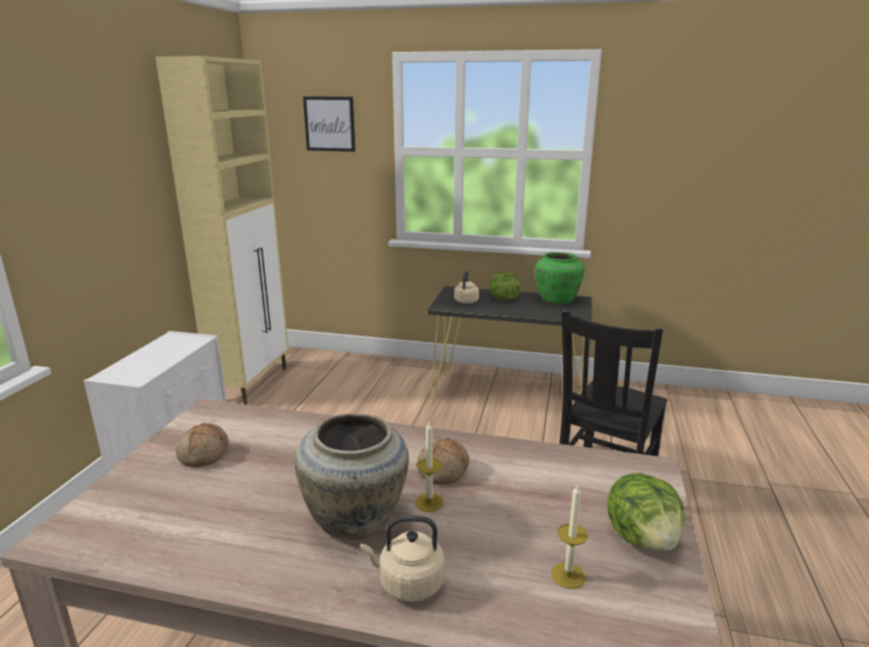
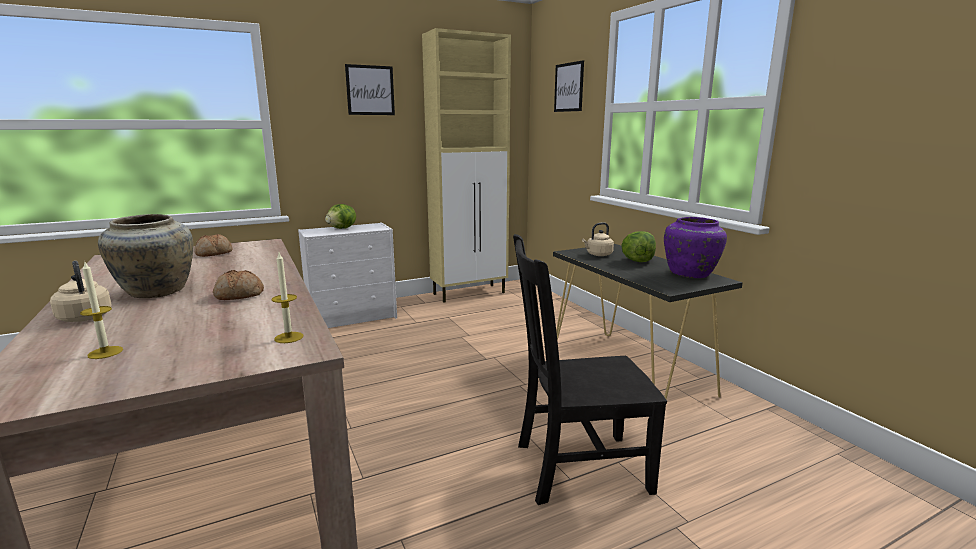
camera: 50 degrees right, 5 degrees down
candle [415,422,444,512] -> candle moved to [272,253,303,343]
green vase [535,252,585,304] -> purple vase [664,217,727,278]
lettuce [608,473,685,551] -> lettuce moved to [325,204,356,229]
none -> picture [345,64,395,115]

